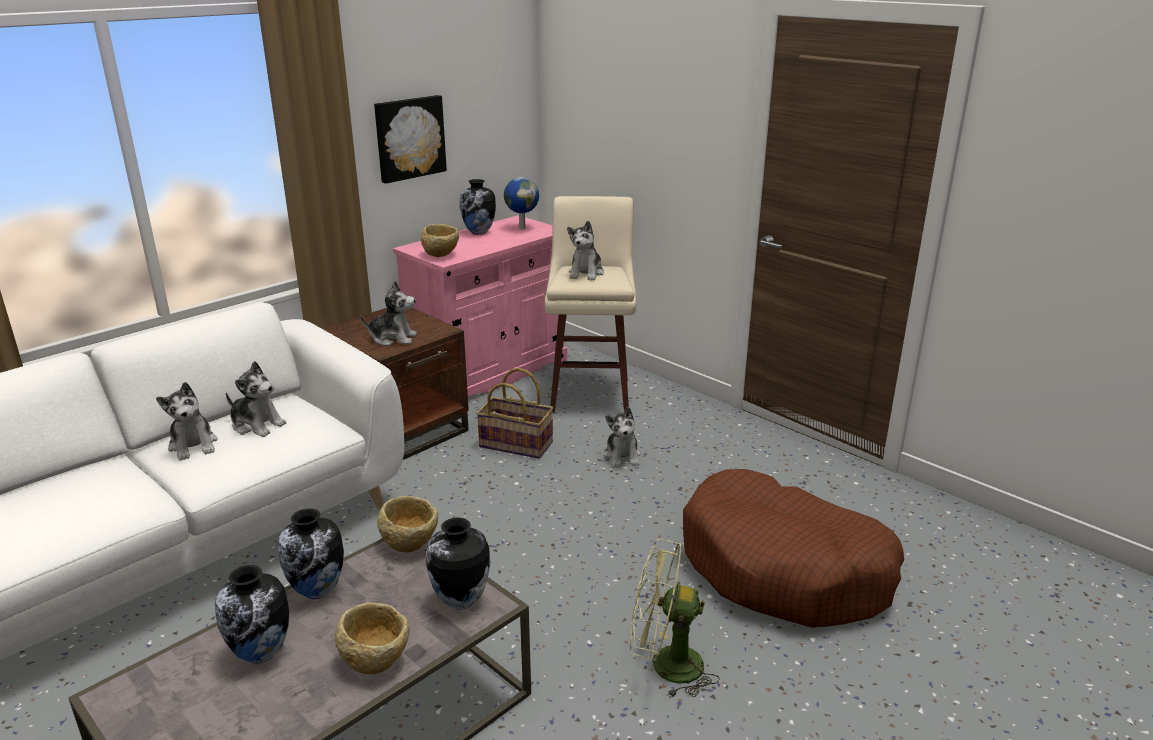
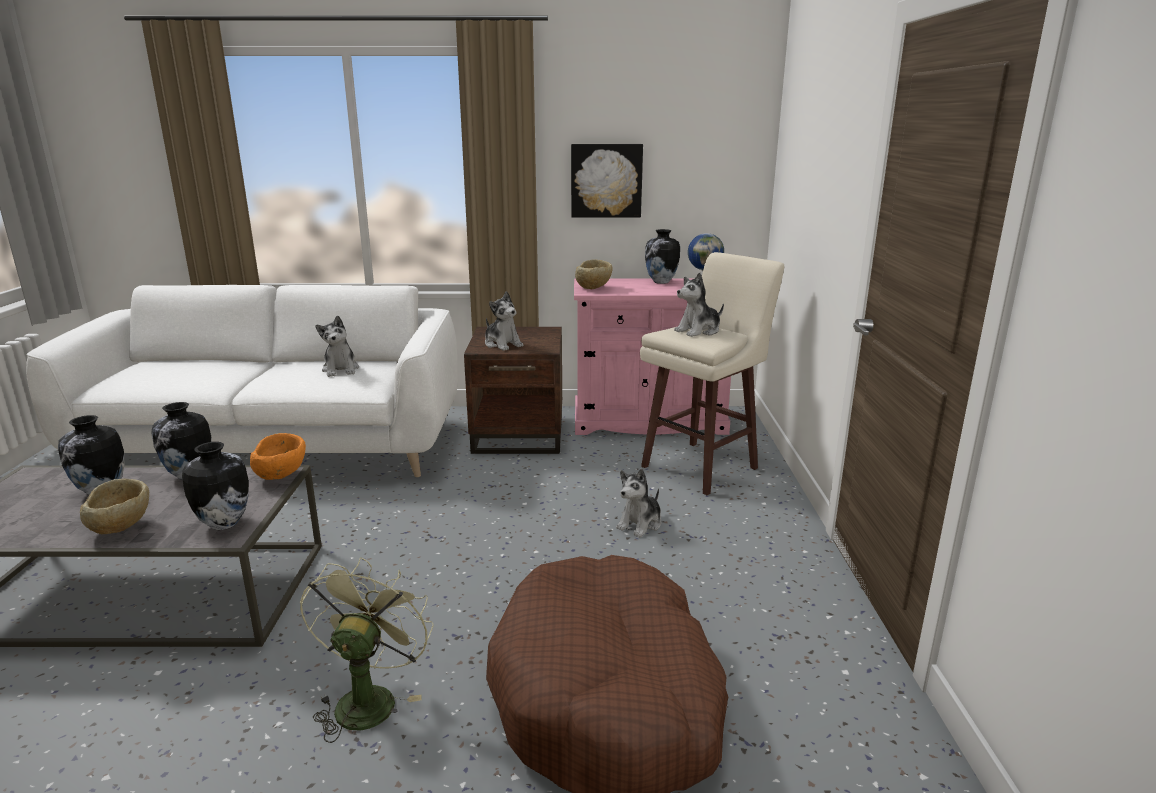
camera: 45 degrees right, 5 degrees down
plush toy [156,382,217,461] -> none
beige bowl [377,495,438,553] -> orange bowl [250,433,306,480]
basket [476,368,554,459] -> none
green fan [630,539,719,698] -> green fan turned 45 degrees clockwise [300,557,433,743]

